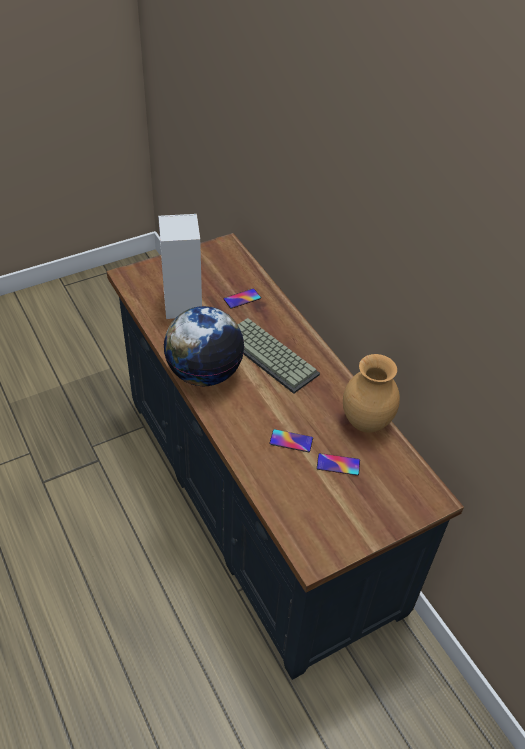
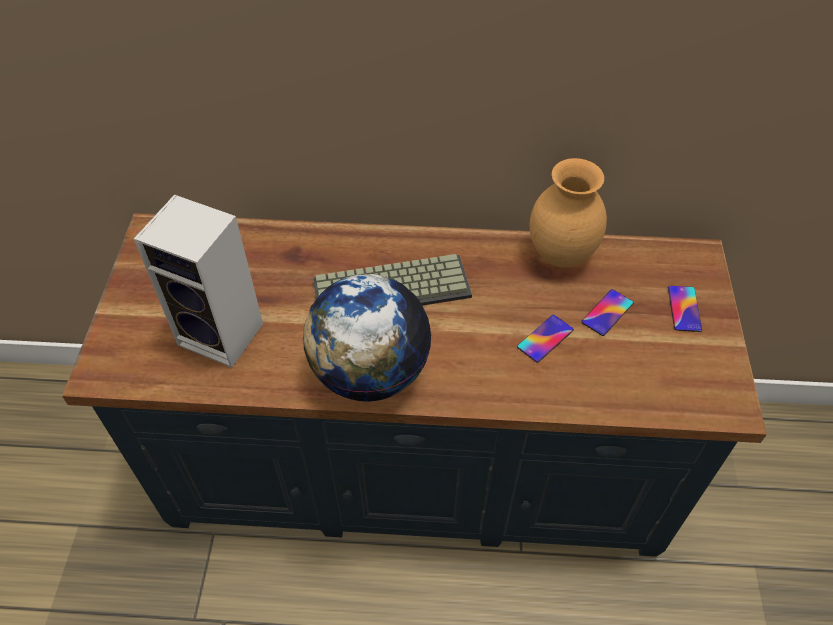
camera: 55 degrees left, 5 degrees up
phone [224,288,261,309] -> phone moved to [668,286,702,332]

